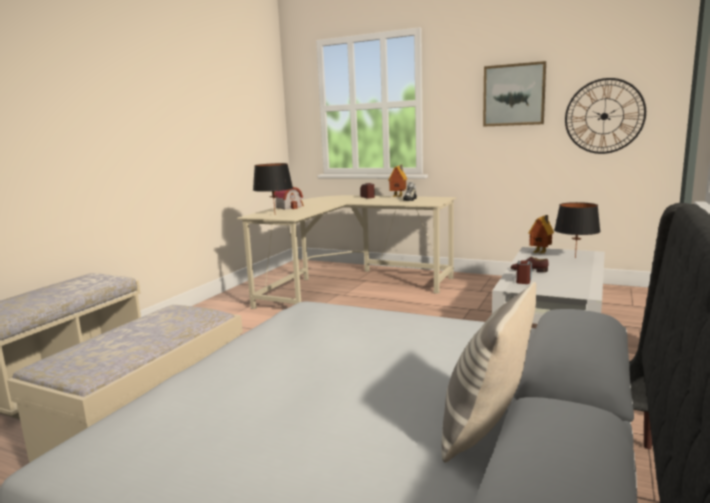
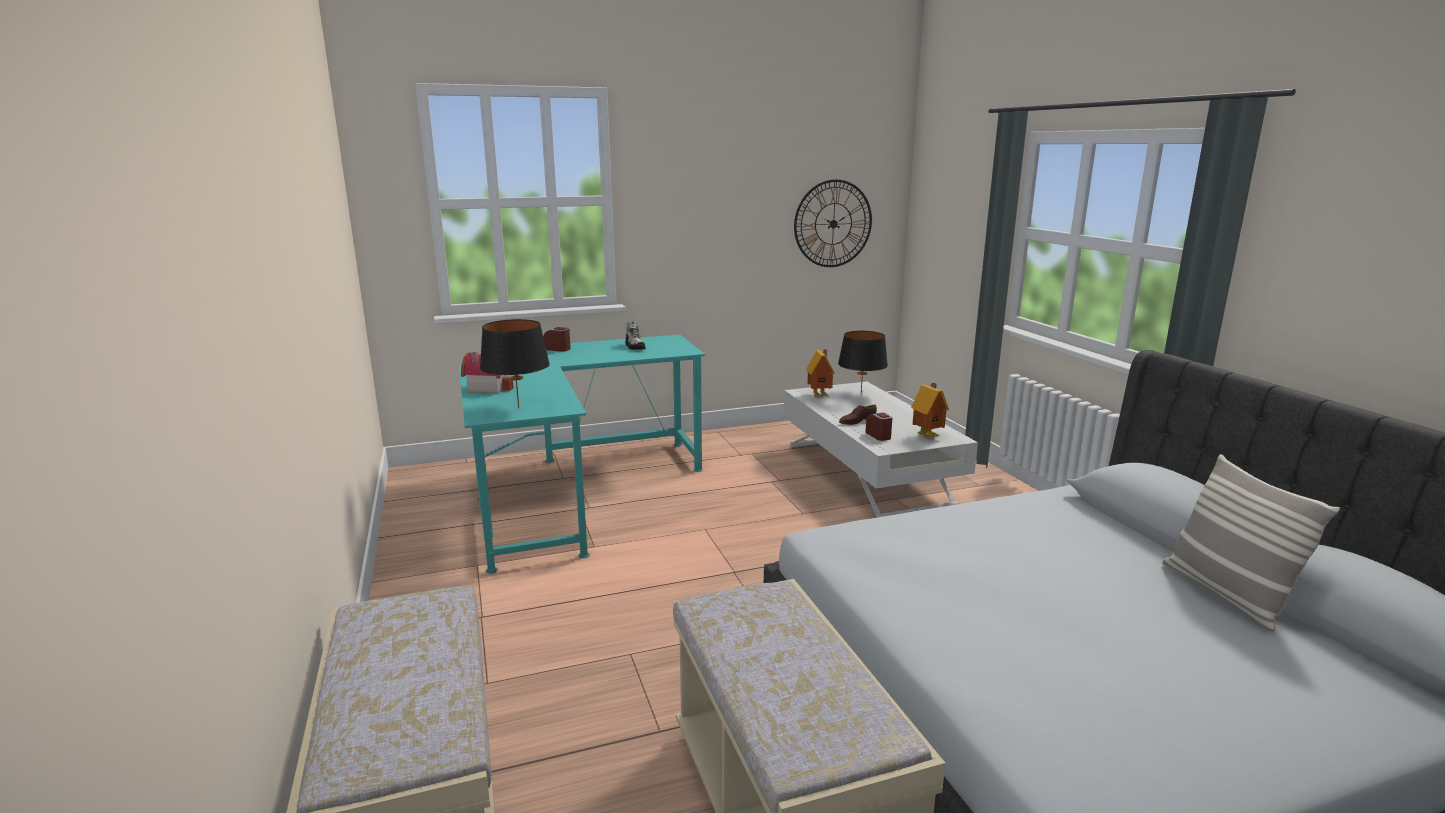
camera: 45 degrees left, 5 degrees up
beige desk [237,195,457,309] -> turquoise desk [459,335,705,574]
toy house [388,165,407,197] -> toy house moved to [911,383,949,439]
picture [483,61,546,127] -> none

